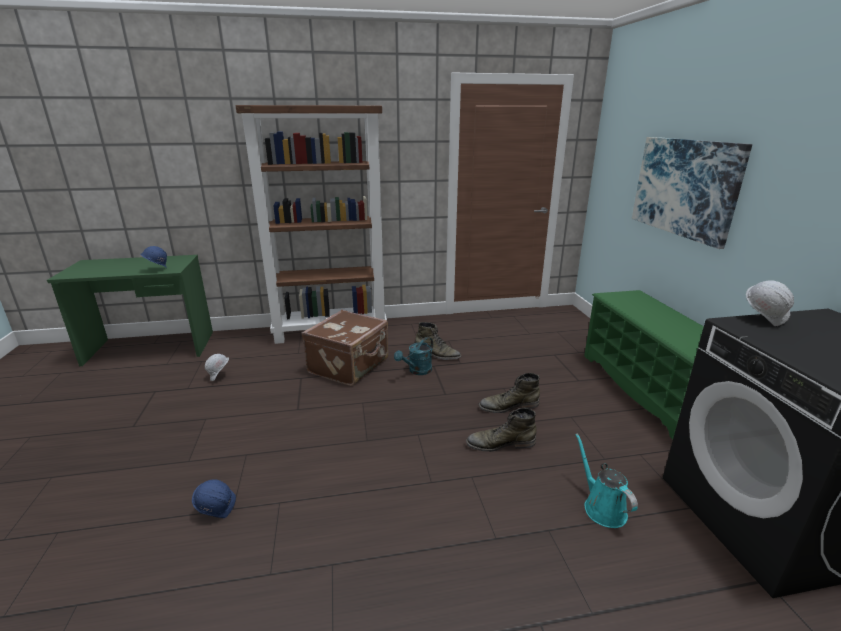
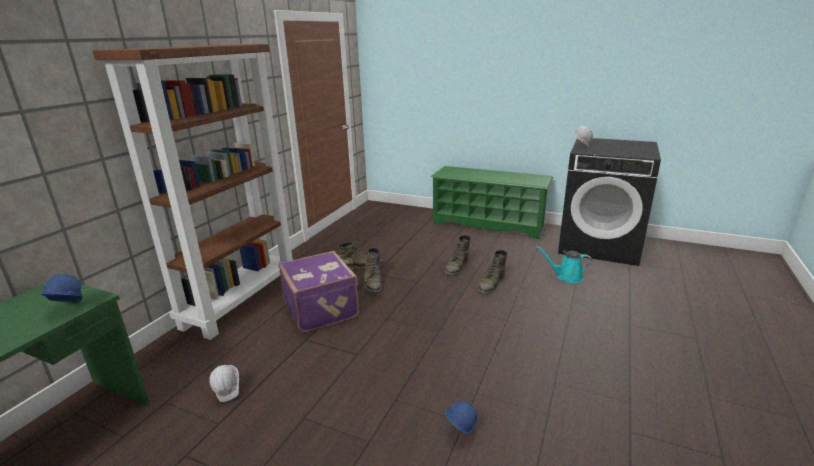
camera: 55 degrees left, 0 degrees up
brown suitcase [302,310,388,386] -> purple suitcase [279,251,359,333]
turquoise watering can [394,337,433,375] -> green boot [363,247,382,292]
picture [632,137,752,249] -> none

